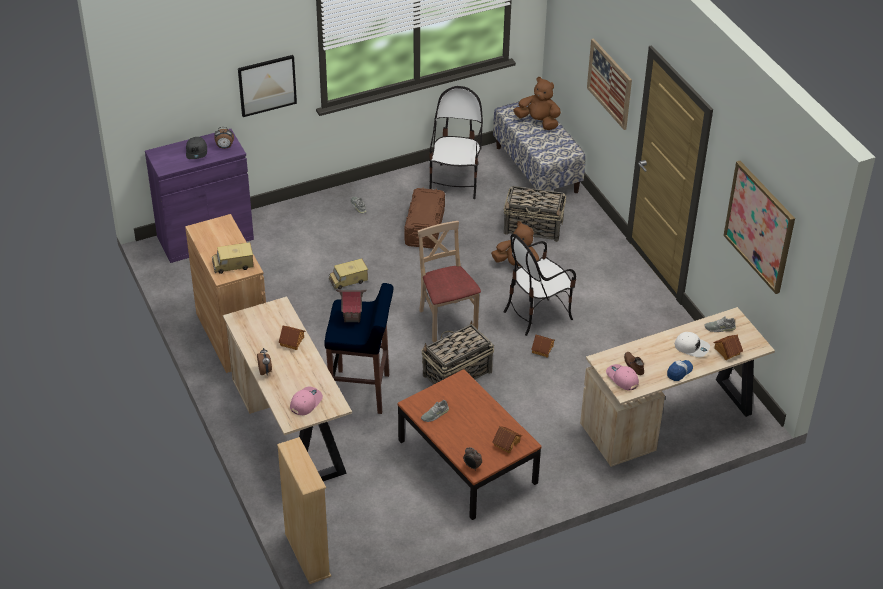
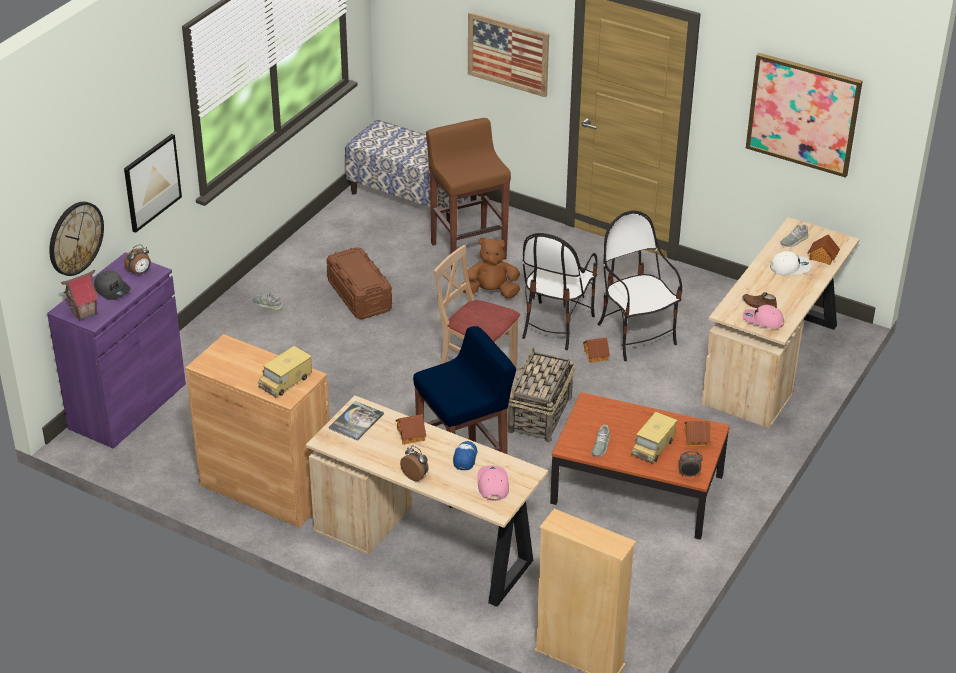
camera: 35 degrees left, 5 degrees down
toy truck [329,258,368,289] -> toy truck moved to [631,412,678,464]
toy house [336,290,367,323] -> toy house moved to [61,270,99,321]
chair [429,86,483,199] -> chair moved to [598,210,682,361]
basket [504,186,566,242] -> brown stool [426,118,511,272]
brown plush toy [513,77,561,130] -> none
cap [667,360,693,381] -> cap moved to [453,441,477,470]
none -> wall clock [49,202,104,276]
none -> book [329,401,384,440]

